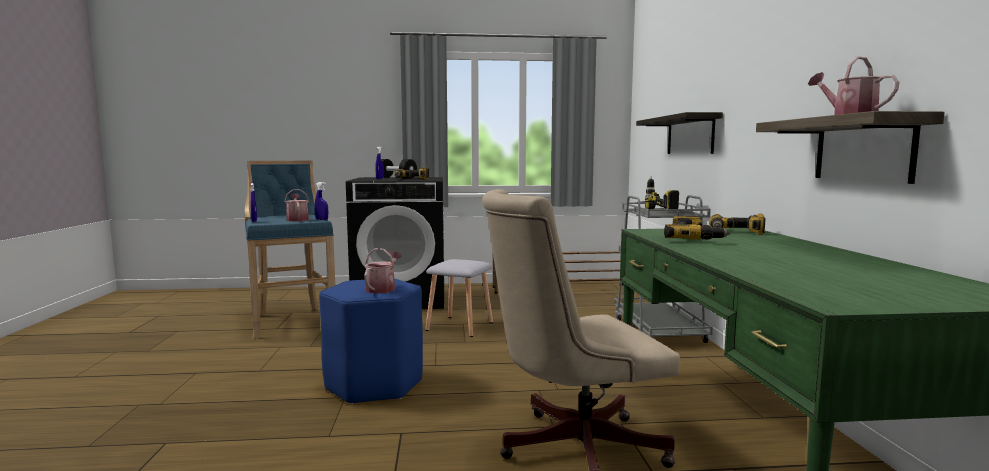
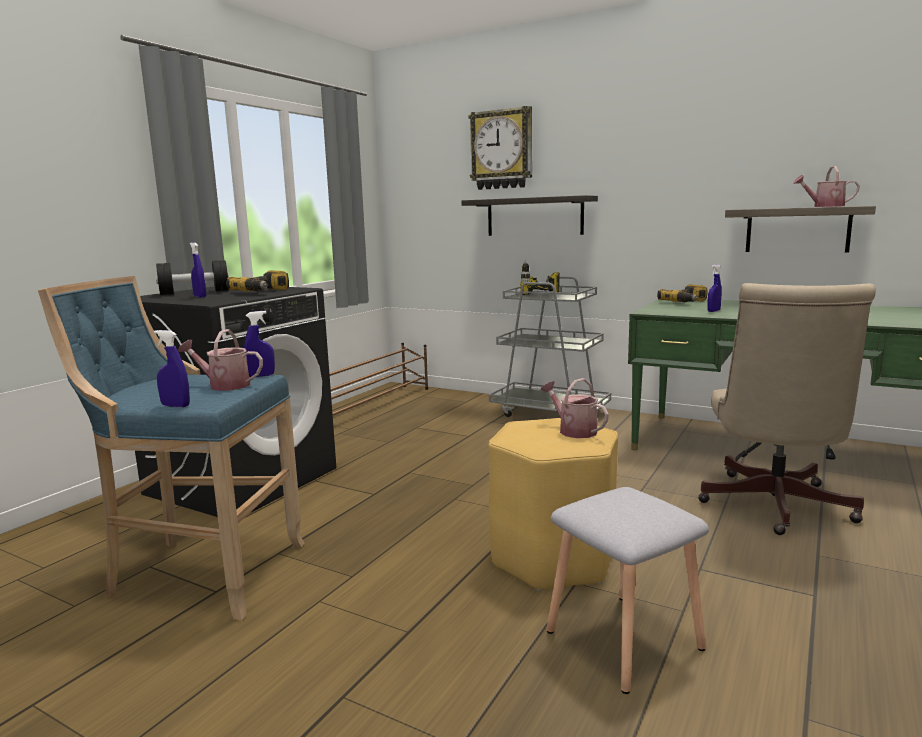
camera: 55 degrees left, 5 degrees up
blue stool [319,279,423,404] -> yellow stool [489,418,618,591]
grey stool [425,259,493,337] -> grey stool moved to [546,487,709,694]
power drill [664,216,730,240] -> blue spray bottle [707,264,722,312]
none -> wall clock [469,106,532,190]

